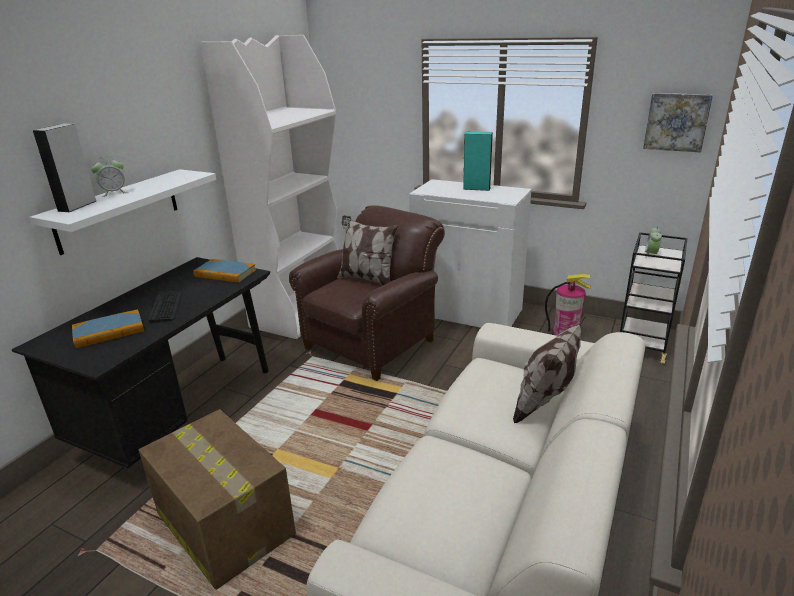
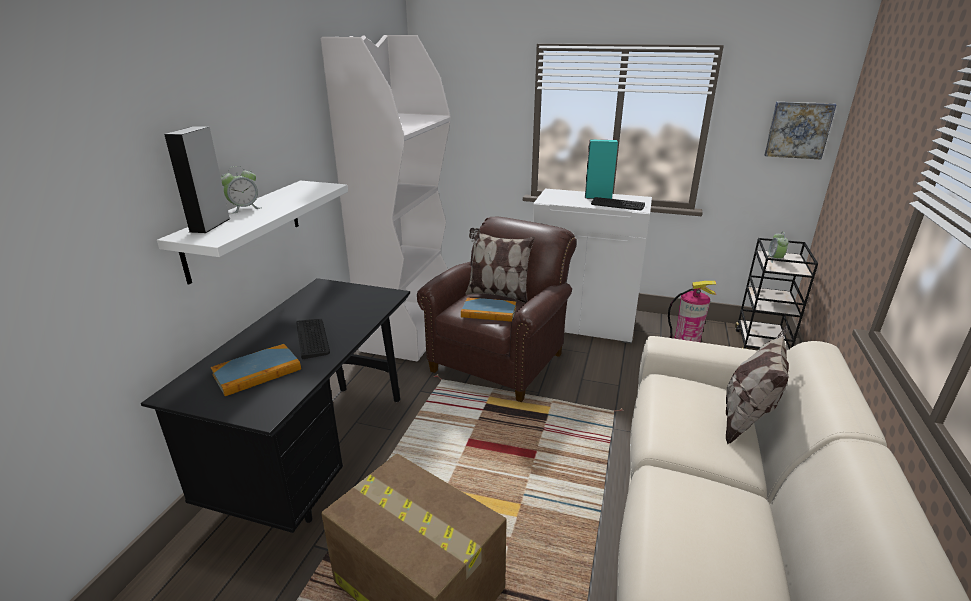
camera: 10 degrees left, 0 degrees up
book [193,259,256,283] -> book moved to [461,298,516,322]
none -> keyboard [591,197,645,210]

